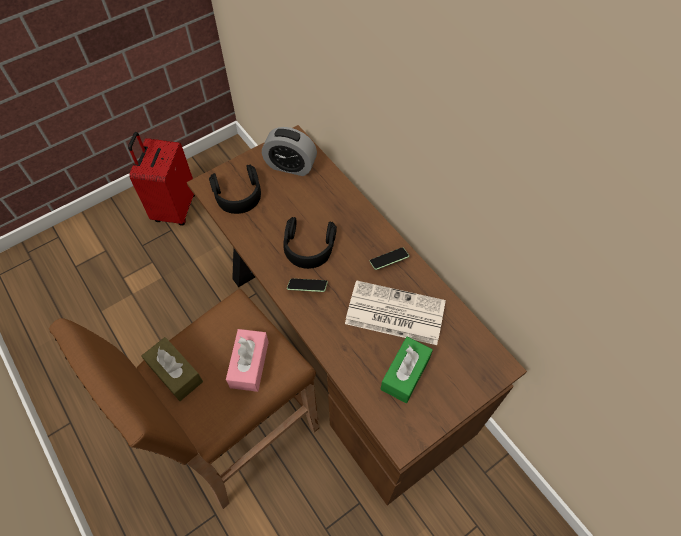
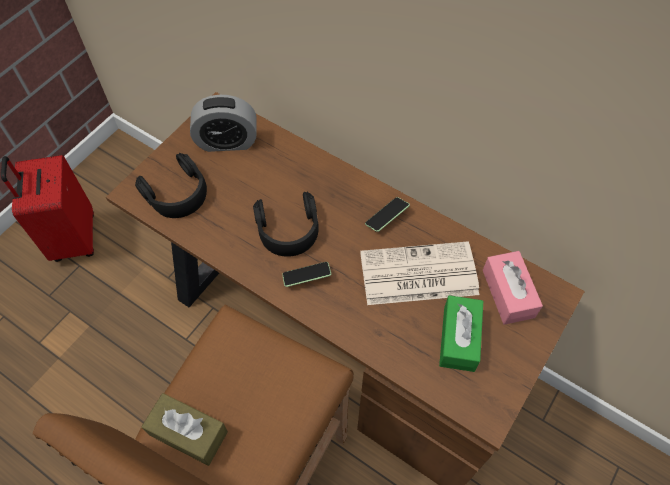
camera: 20 degrees left, 0 degrees up
pink tissue box [226,329,269,392] -> pink tissue box moved to [483,251,543,325]

